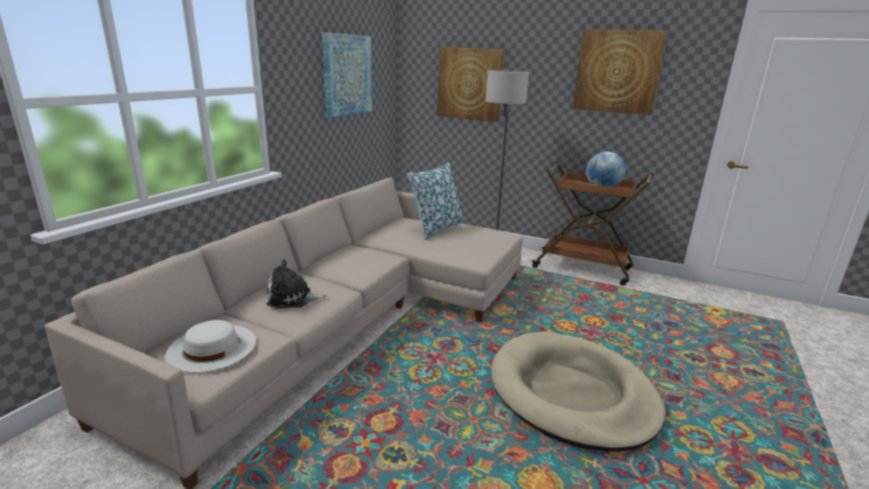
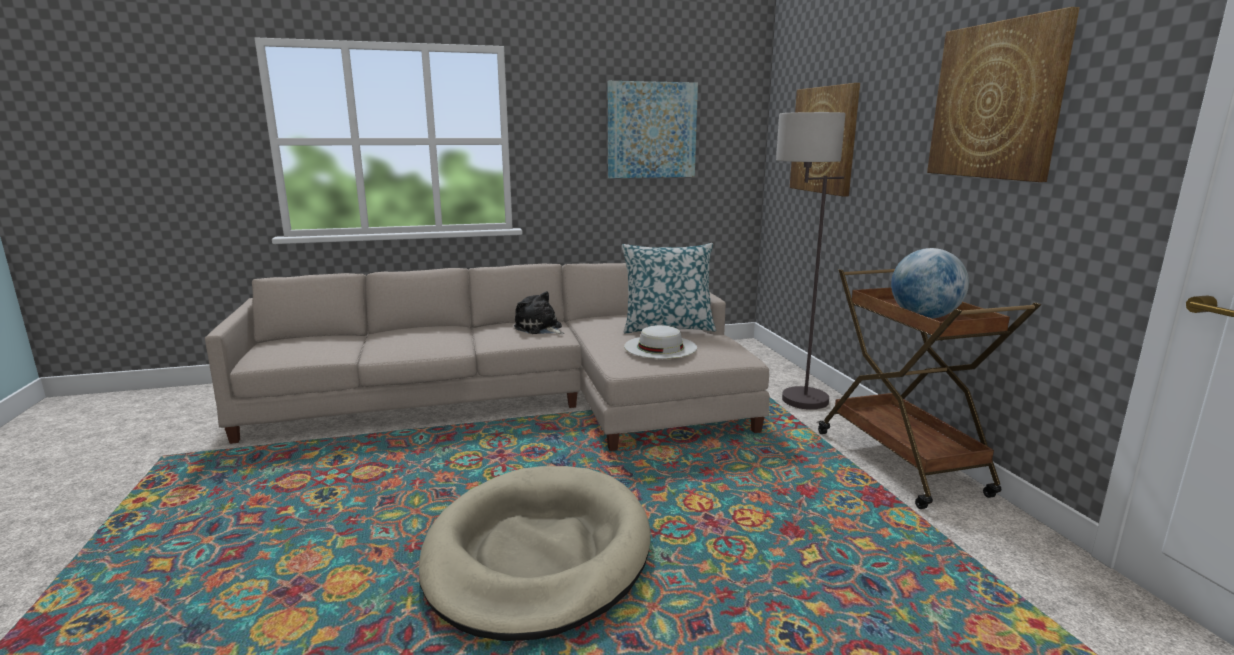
camera: 50 degrees right, 5 degrees down
white hat [165,320,256,373] -> white hat moved to [624,325,697,359]
plush toy [267,259,326,309] -> plush toy moved to [514,291,564,334]

